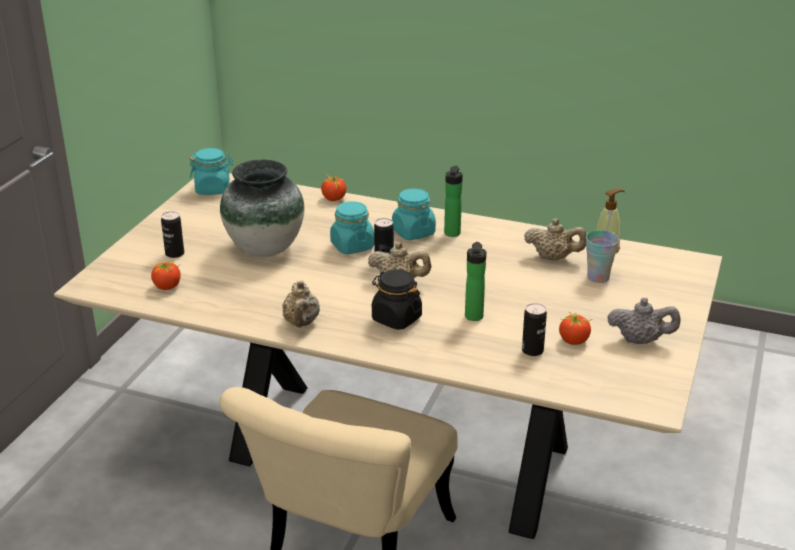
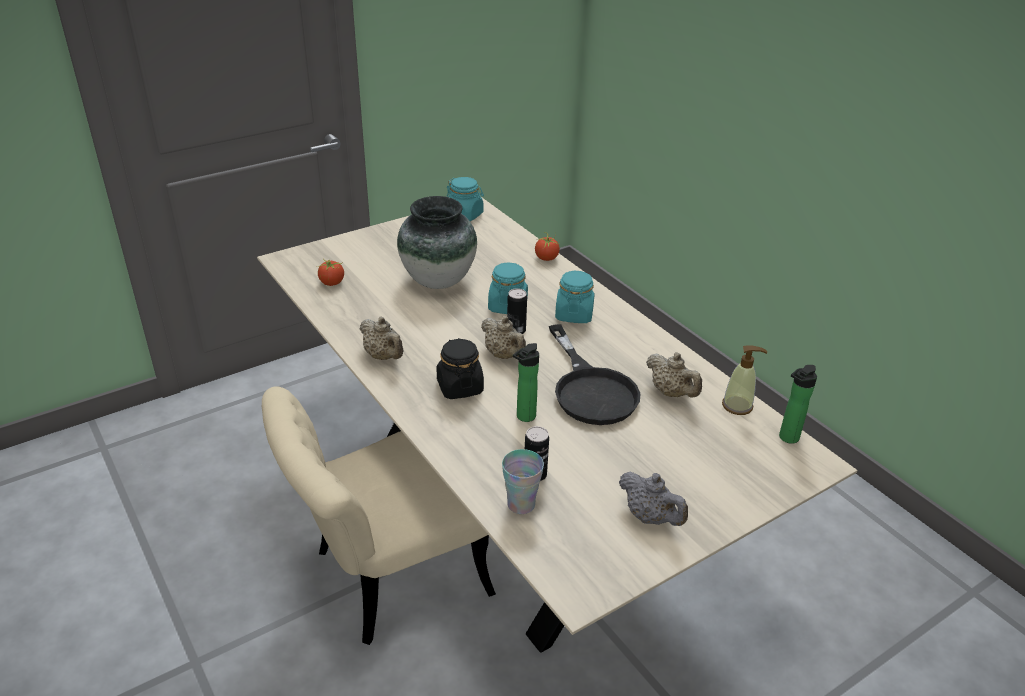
camera: 35 degrees right, 5 degrees up
can [161,211,184,258] -> none
beige teapot [282,281,320,328] -> beige teapot turned 75 degrees counterclockwise [360,316,403,360]
bottle [444,166,463,237] -> bottle moved to [779,365,817,444]
tomato [559,311,592,345] -> none
cup [586,230,619,283] -> cup moved to [502,449,544,514]
none -> black frying pan [549,324,641,425]

